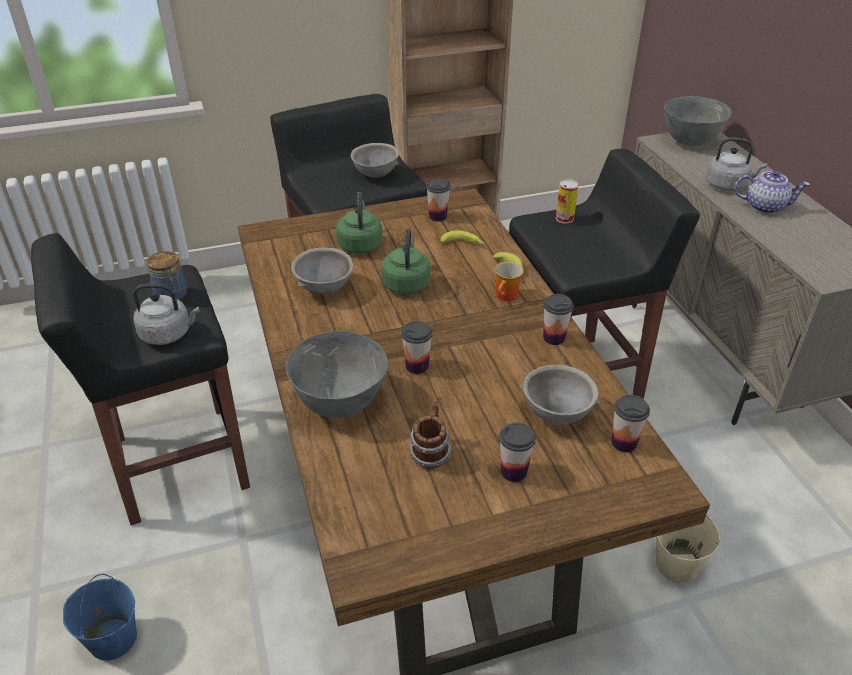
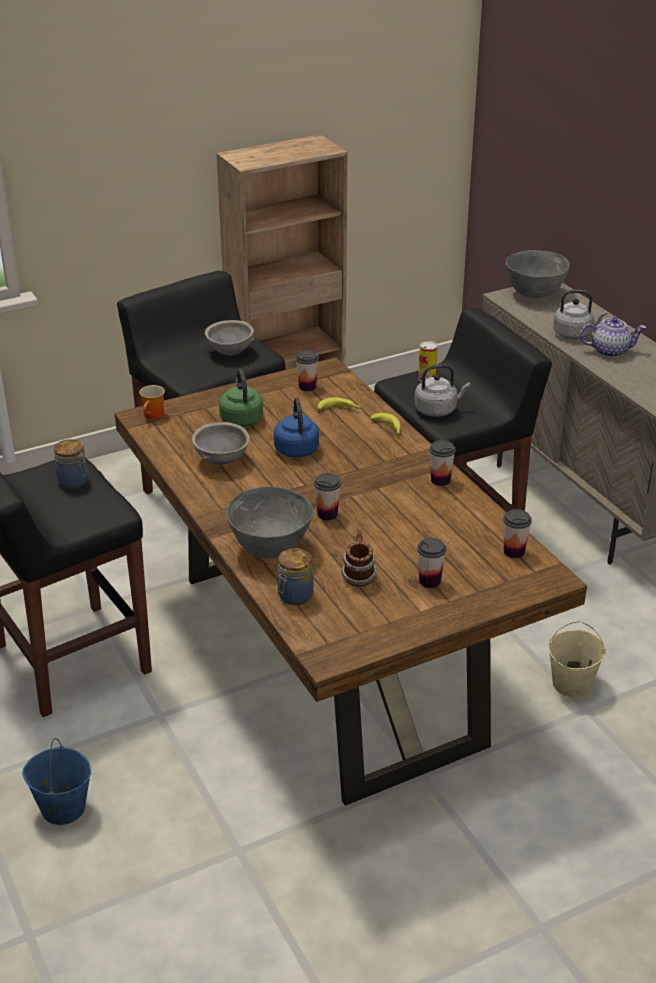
camera: 10 degrees left, 5 degrees down
grey kettle [133,283,200,345] -> grey kettle moved to [414,364,470,417]
green kettle [381,229,431,294] -> blue kettle [274,397,319,458]
mug [494,262,524,301] -> mug moved to [139,385,165,420]
grey bowl [520,365,600,424] -> none
none -> jar [278,548,314,605]

